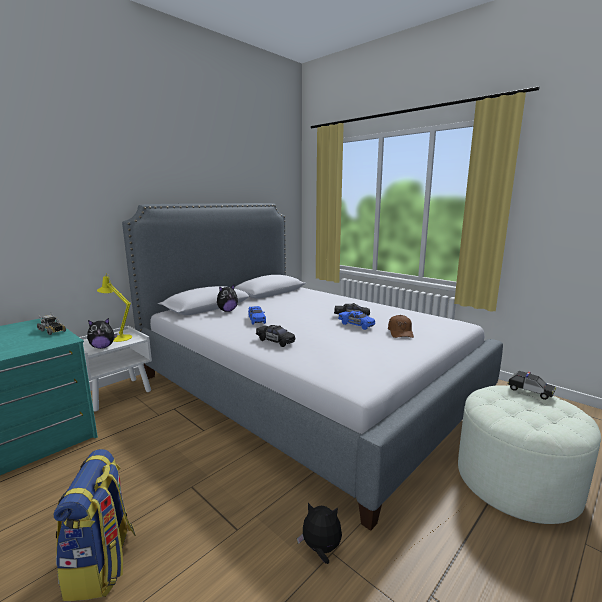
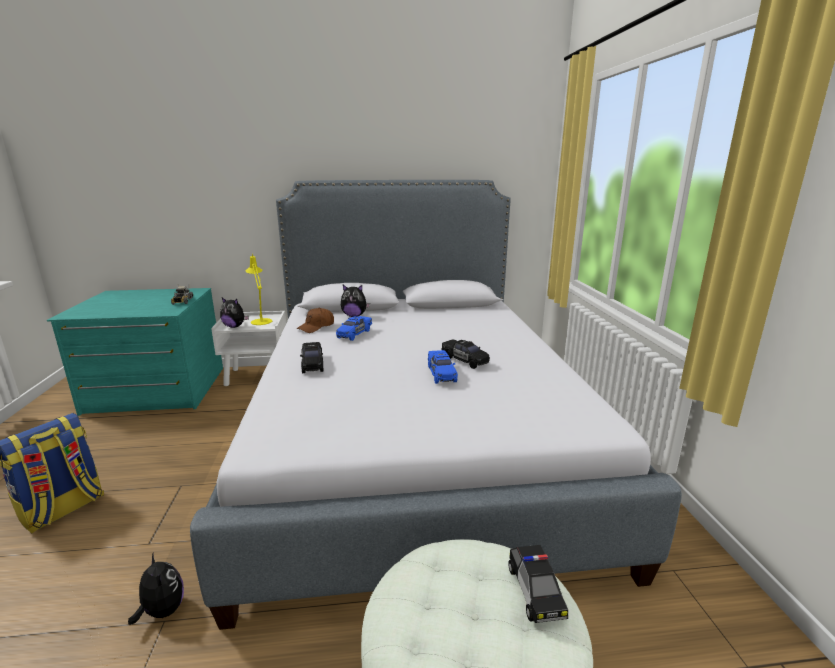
camera: 40 degrees right, 5 degrees up
brown cap [388,315,414,338] -> brown cap moved to [296,308,334,333]

